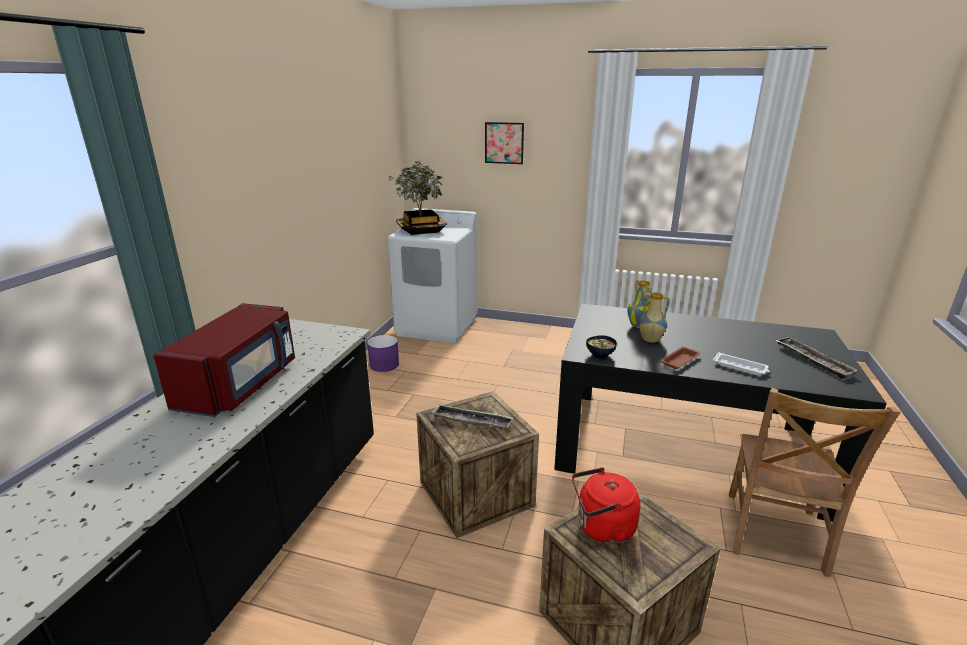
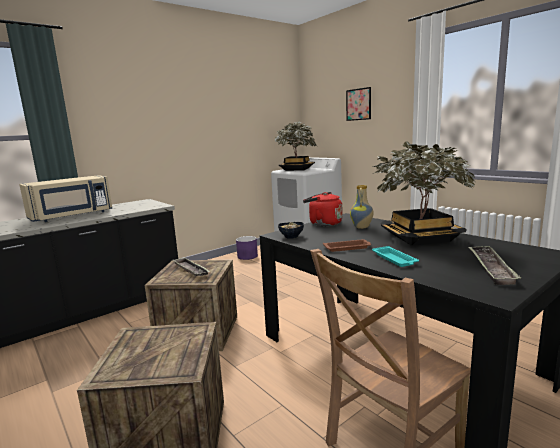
camera: 35 degrees right, 10 degrees down
red microwave [153,303,295,417] -> beige microwave [19,175,112,222]
red kettle [572,467,641,544] -> red kettle moved to [303,192,342,226]
vase [639,292,670,343] -> none
white tray [713,352,769,375] -> turquoise tray [372,246,419,267]
none -> potted plant [372,141,476,246]

